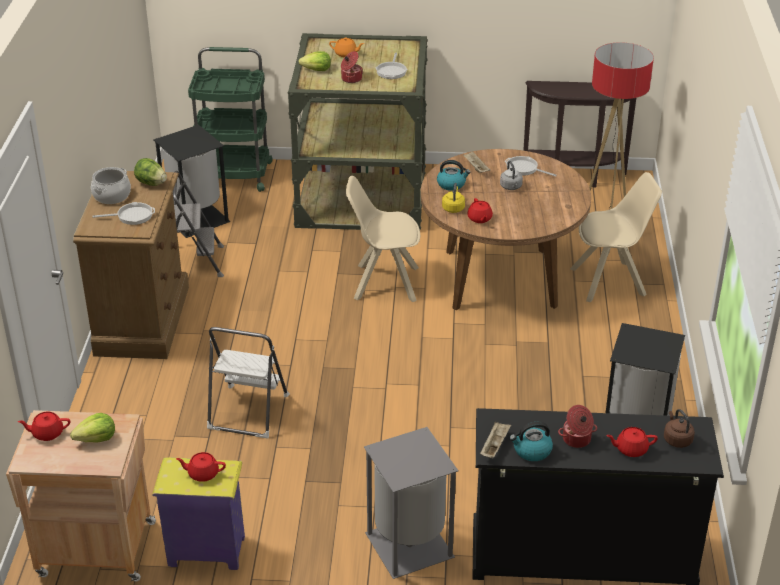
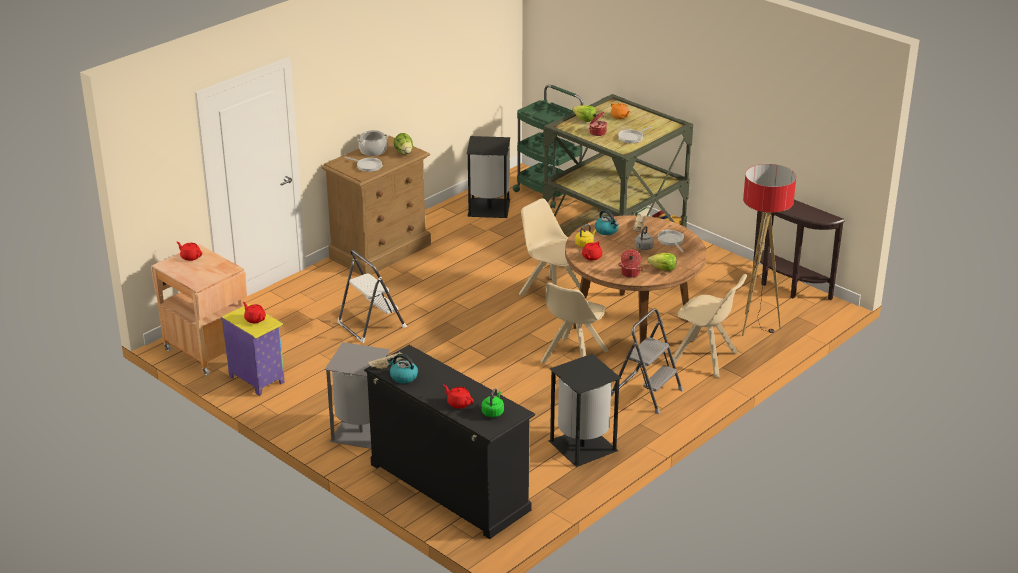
camera: 40 degrees right, 5 degrees down
lettuce [70,413,115,443] -> lettuce moved to [648,253,677,271]
grey step ladder [173,171,224,277] -> grey step ladder moved to [611,308,684,414]
cooking pot [558,405,597,448] -> cooking pot moved to [618,249,643,278]
brown kettle [664,409,695,448] -> green kettle [481,388,504,417]
none -> beige chair [540,282,609,364]

